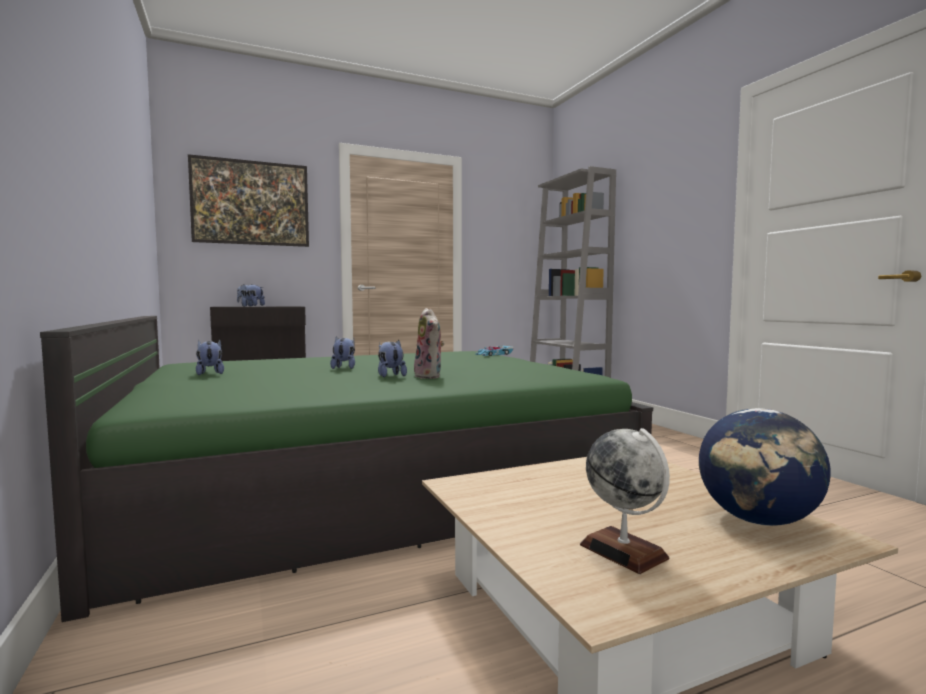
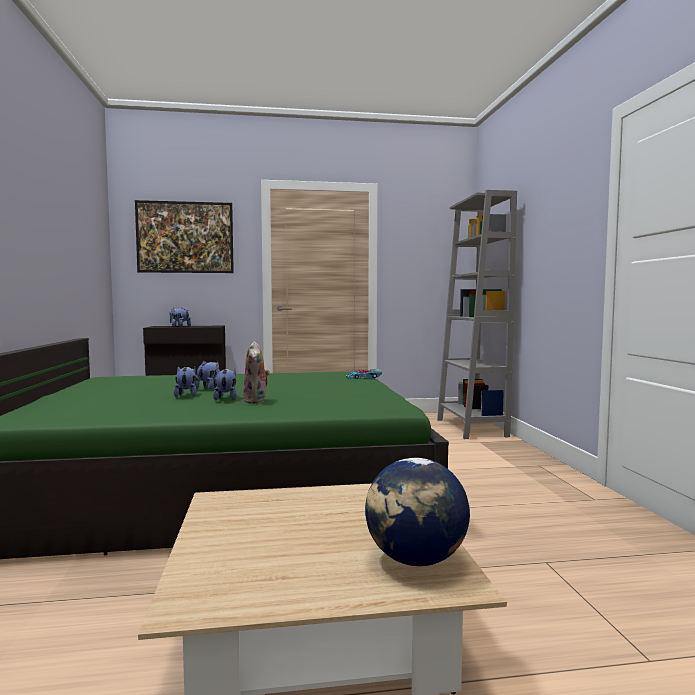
camera: 15 degrees right, 0 degrees up
plush toy [196,339,224,375] -> plush toy moved to [174,366,196,397]
globe [580,428,670,574] -> none

